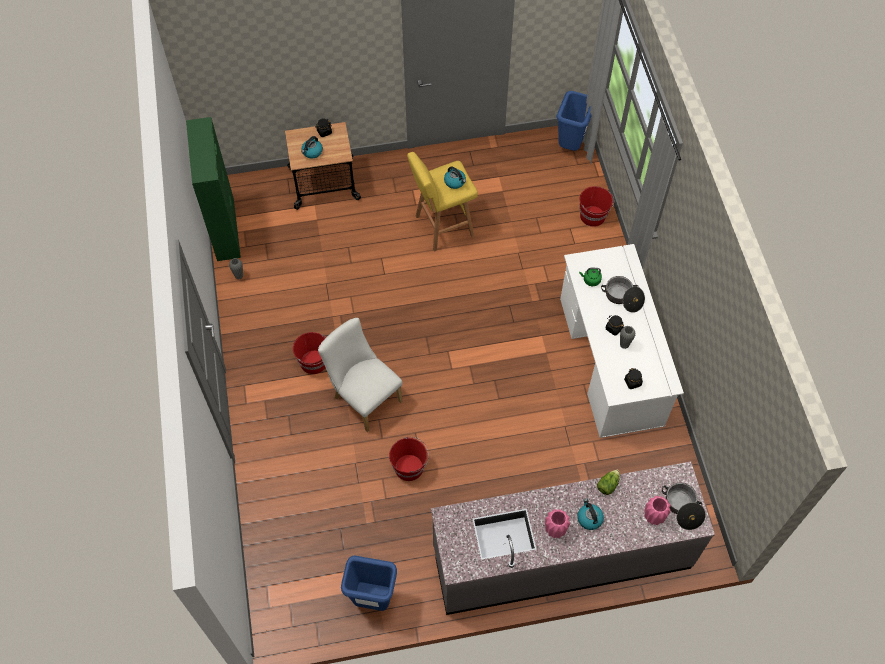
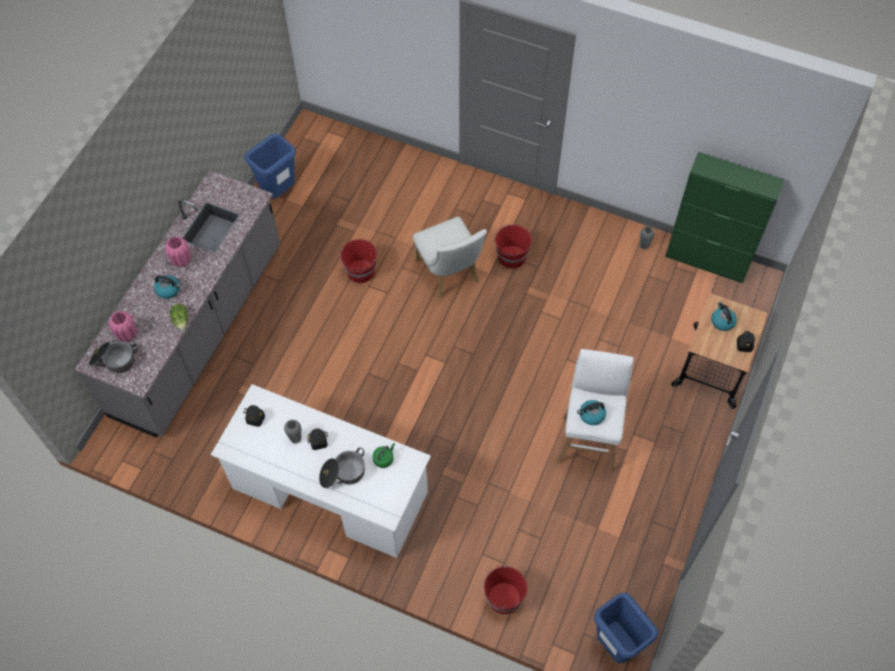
camera: 125 degrees right, 0 degrees up
white chair [318,318,403,432] -> white chair turned 75 degrees clockwise [413,217,487,298]
yellow stool [407,152,478,252] -> white stool [557,349,634,472]

